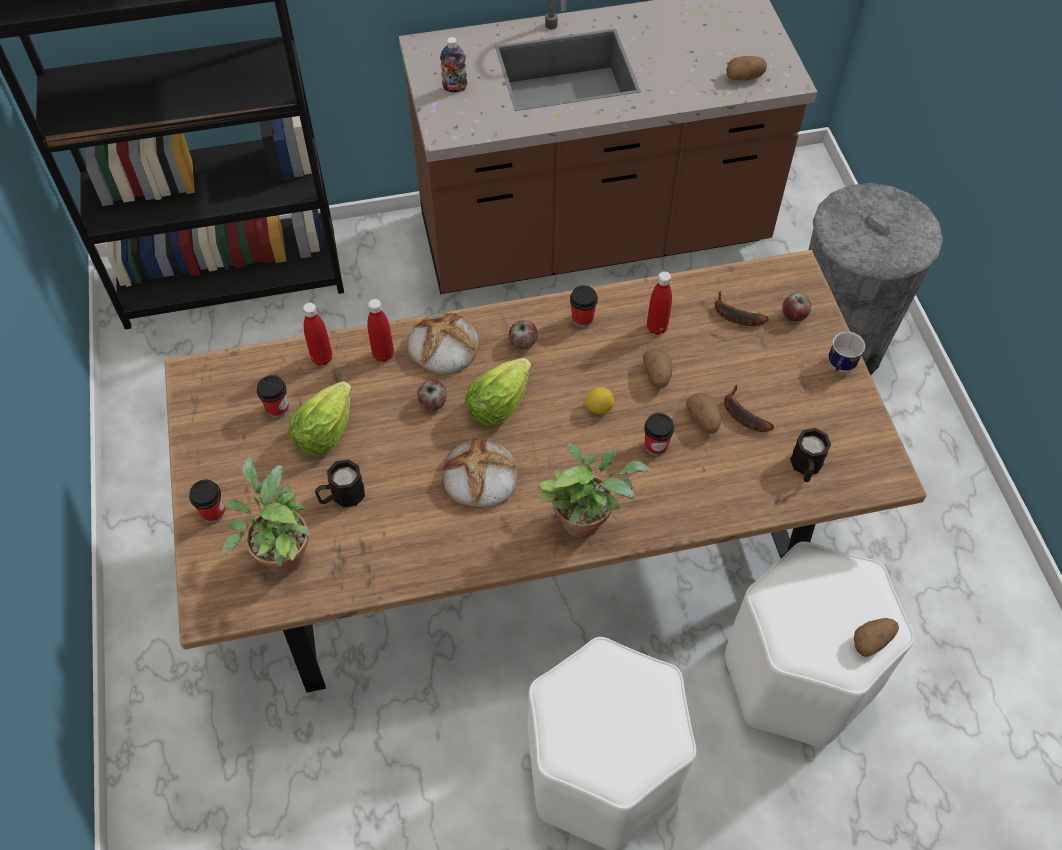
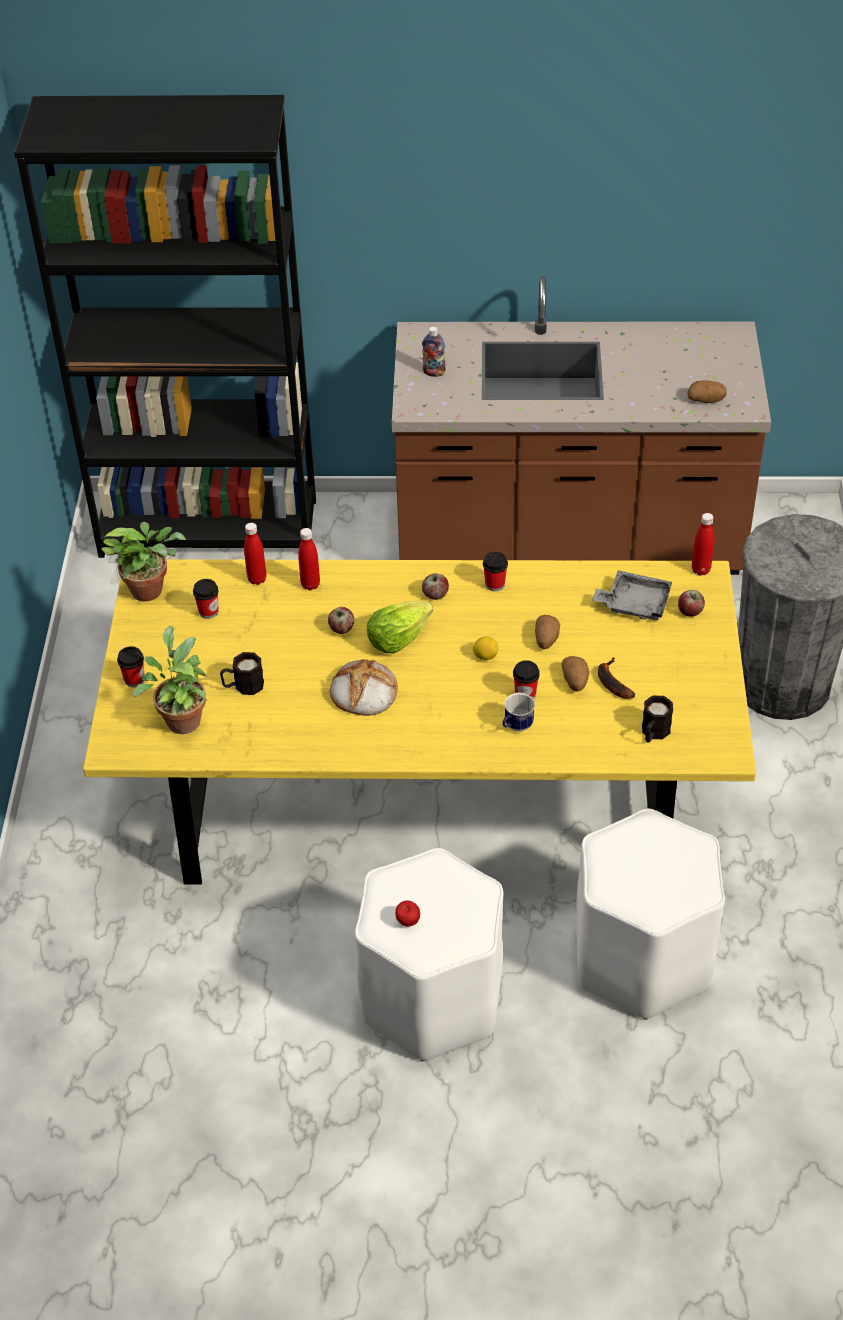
camera: 15 degrees right, 10 degrees down
brown dining table [164,250,927,693] -> yellow dining table [83,559,756,885]
lettuce [288,381,352,456] -> none
bread [407,312,479,375] -> none
potted plant [537,443,651,538] -> potted plant moved to [101,522,186,601]
red bottle [647,271,672,335] -> red bottle moved to [692,513,714,575]
banana [715,291,768,326] -> grey tray [592,570,672,621]
mug [828,331,865,372] -> mug moved to [503,692,535,732]
potato [854,618,899,657] -> none
none -> apple [395,901,420,927]

